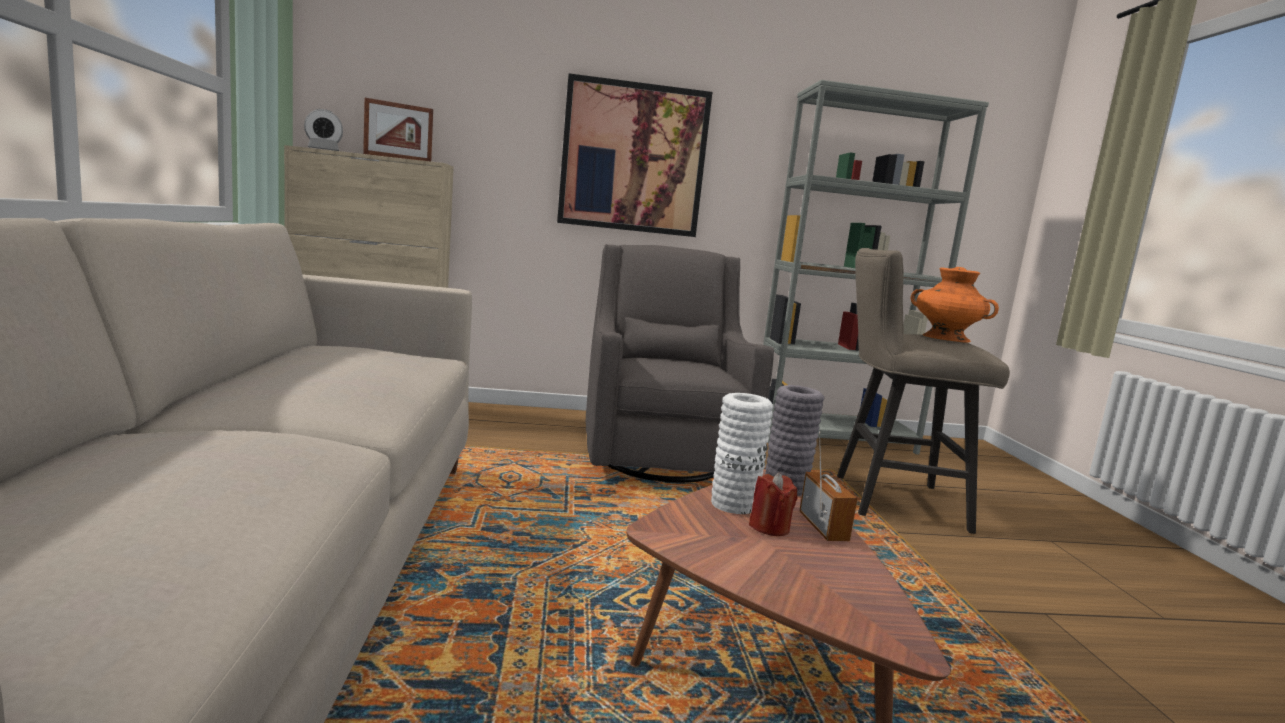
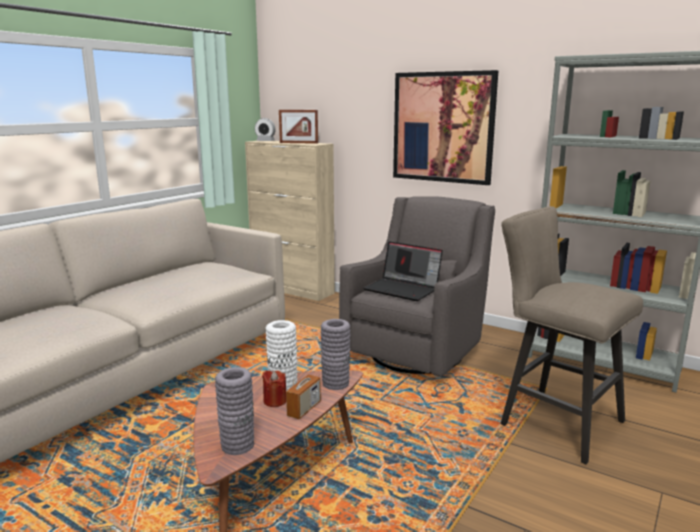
camera: 40 degrees right, 5 degrees up
orange vase [911,267,999,343] -> none
none -> grey vase [215,367,254,455]
none -> laptop [363,241,443,301]

